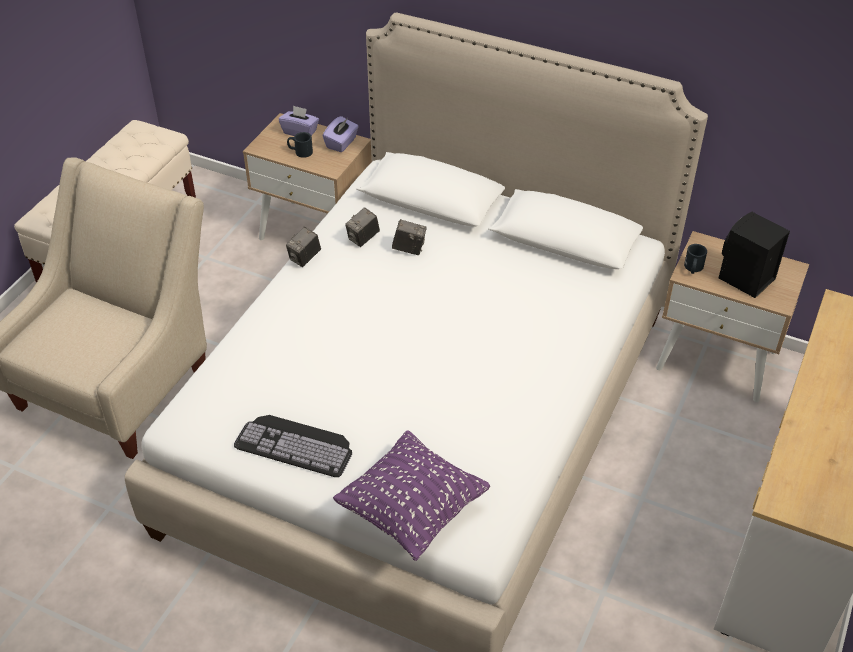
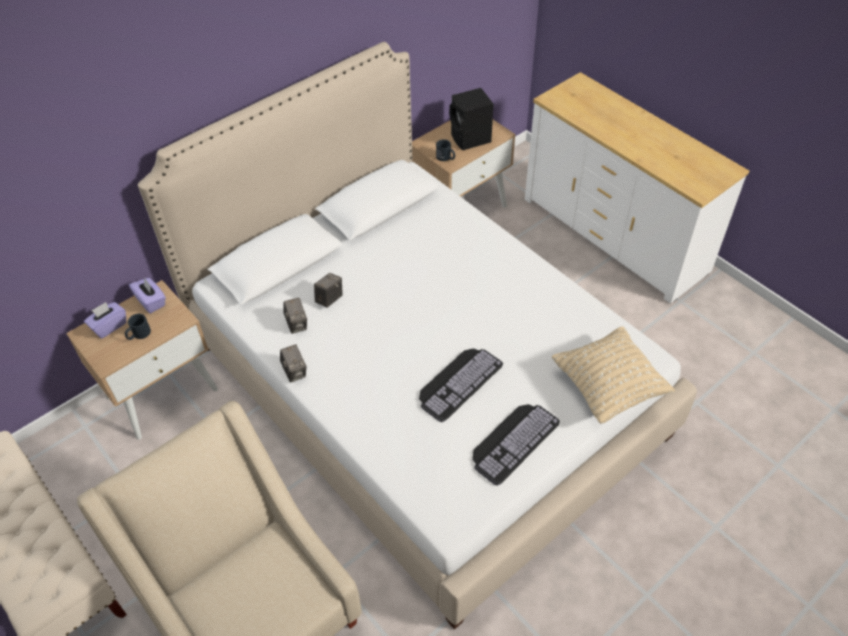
camera: 65 degrees left, 5 degrees up
purple pillow [333,430,490,561] -> beige pillow [552,326,675,424]
none -> keyboard [419,348,503,422]

